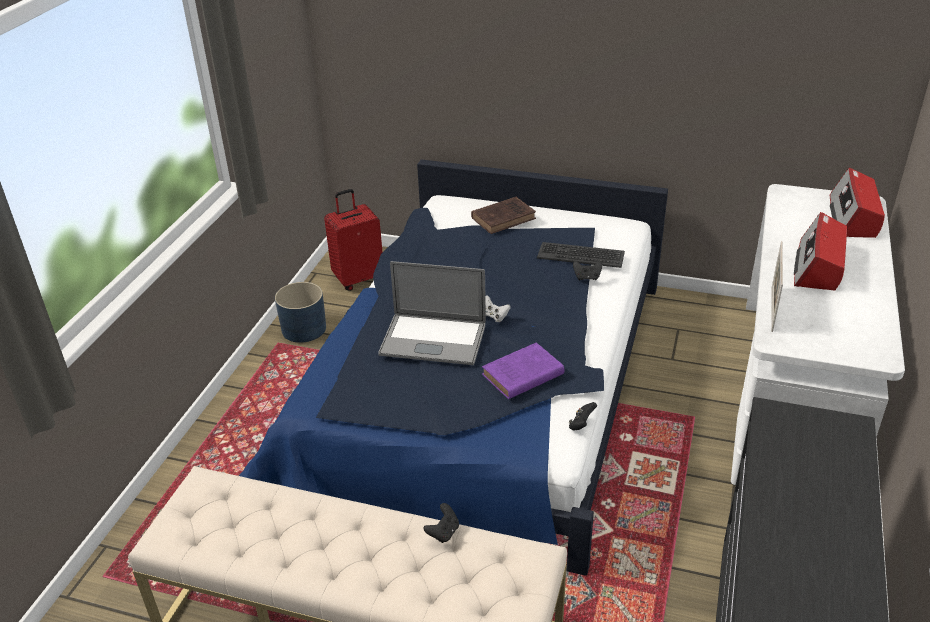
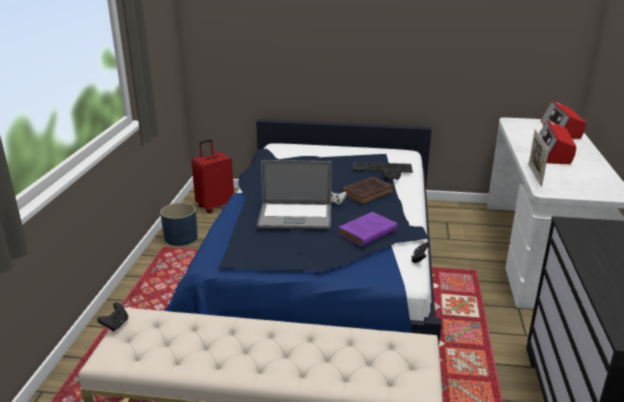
camera: 10 degrees left, 10 degrees down
black game controller [424,503,459,543] -> black game controller moved to [97,302,128,332]
brown book [471,197,536,234] -> brown book moved to [341,177,393,204]

